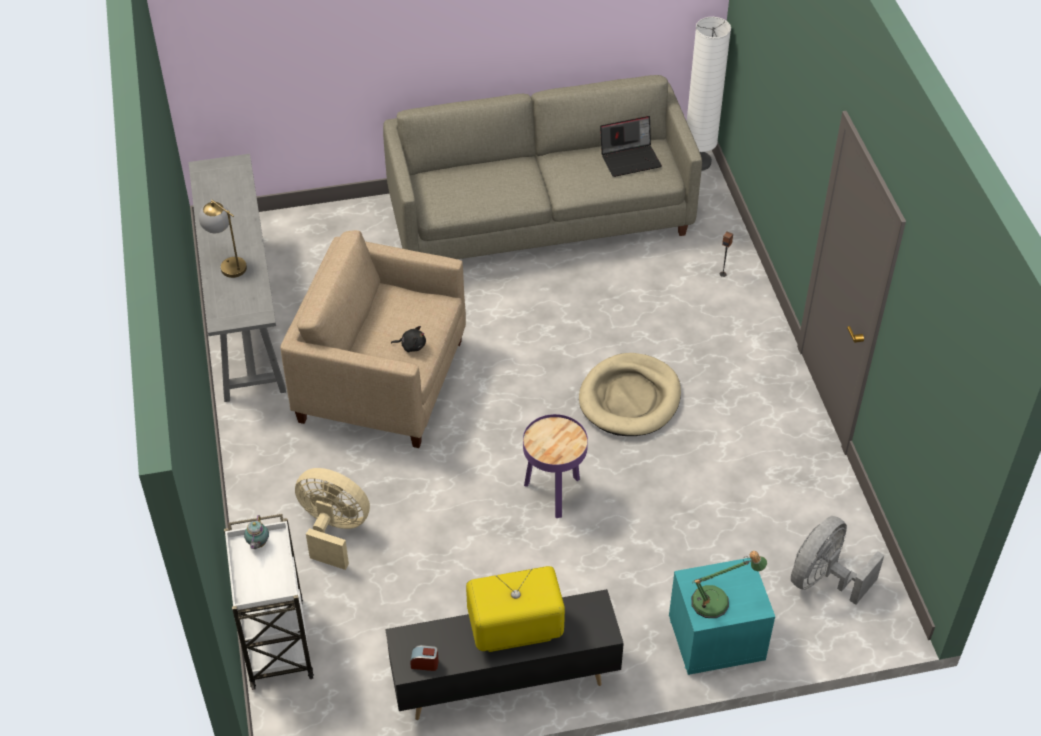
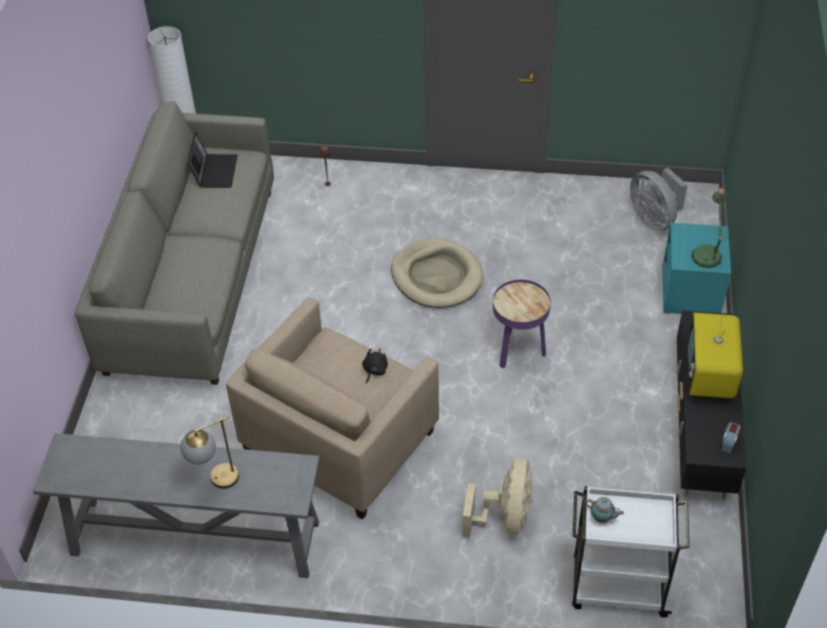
camera: 70 degrees left, 0 degrees up
beige fan [295,468,370,570] -> beige fan turned 150 degrees clockwise [462,457,534,538]

